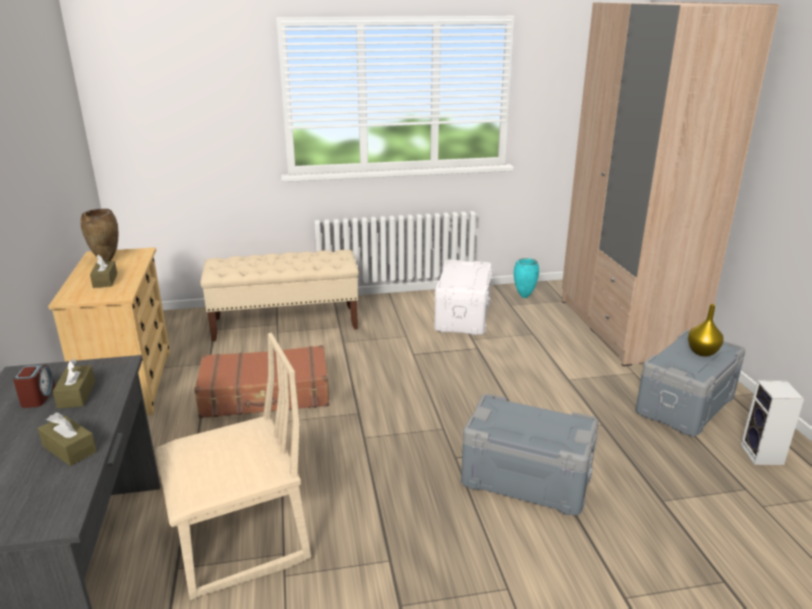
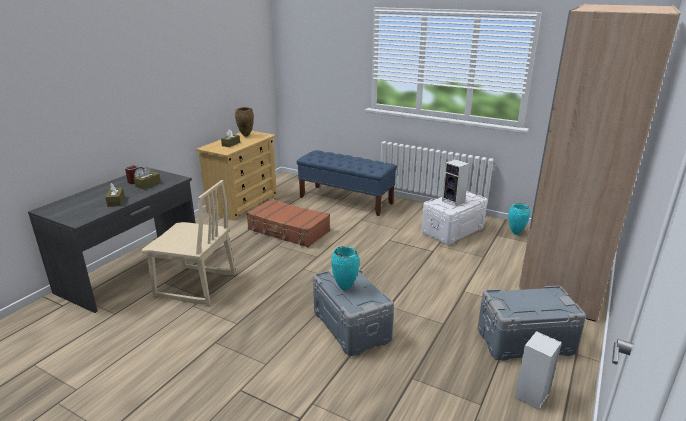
camera: 40 degrees right, 0 degrees up
beige bench [200,250,359,342] -> blue bench [297,150,397,216]
yellow vase [688,304,723,357] -> none
none -> turquoise vase [331,246,360,291]
none -> speaker [442,159,470,207]

